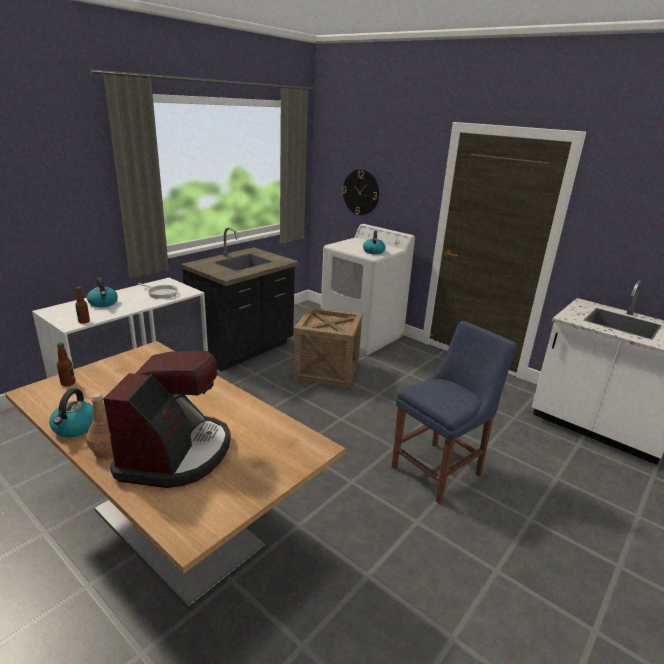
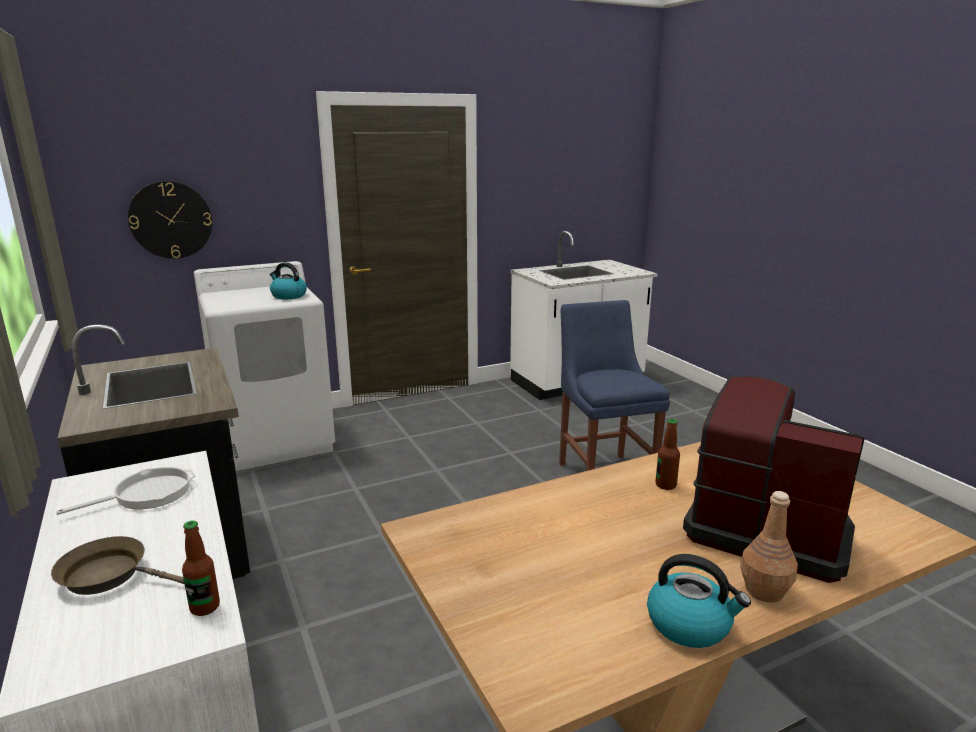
camera: 65 degrees left, 5 degrees down
bottle [57,342,75,387] -> bottle moved to [655,419,680,490]
kettle [87,277,118,307] -> brown frying pan [51,536,184,595]
crate [293,307,362,388] -> none

